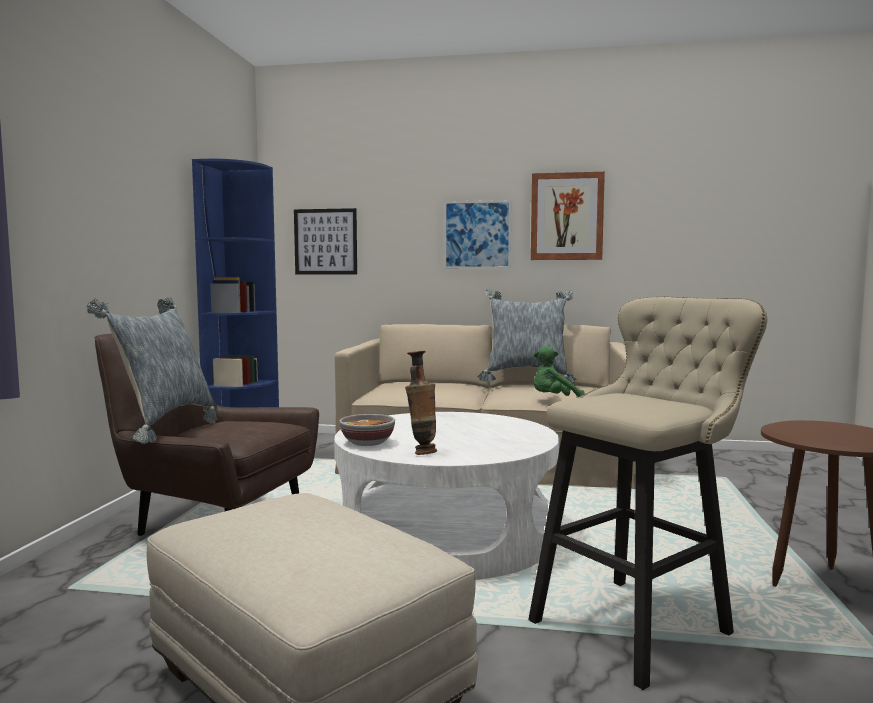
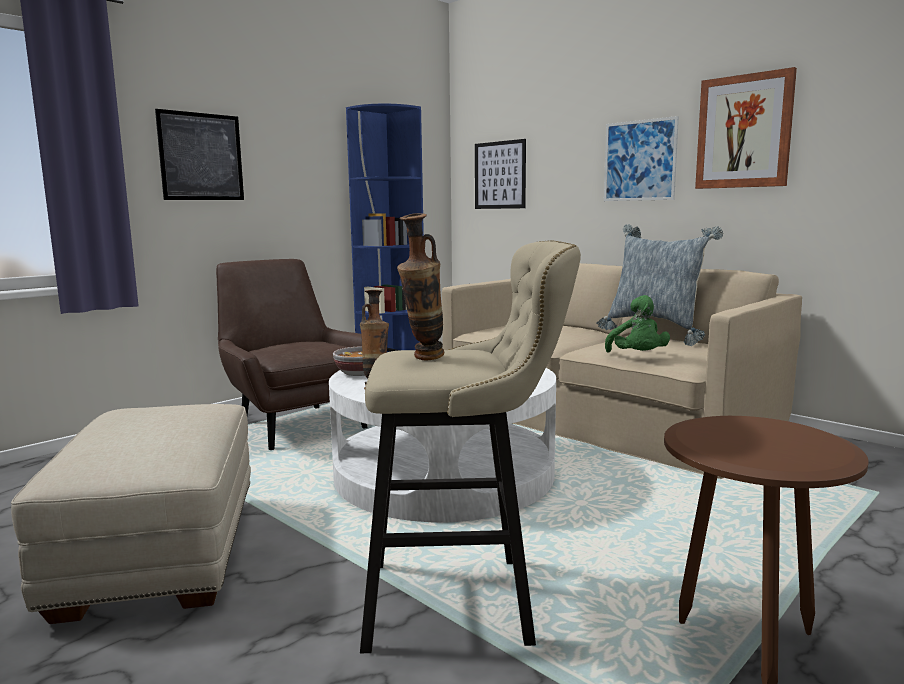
camera: 35 degrees right, 5 degrees up
pillow [86,297,218,444] -> none
green plush toy [533,346,585,397] -> green plush toy turned 120 degrees counterclockwise [605,295,670,353]
none -> picture [155,109,244,200]
none -> vase [397,213,444,361]

